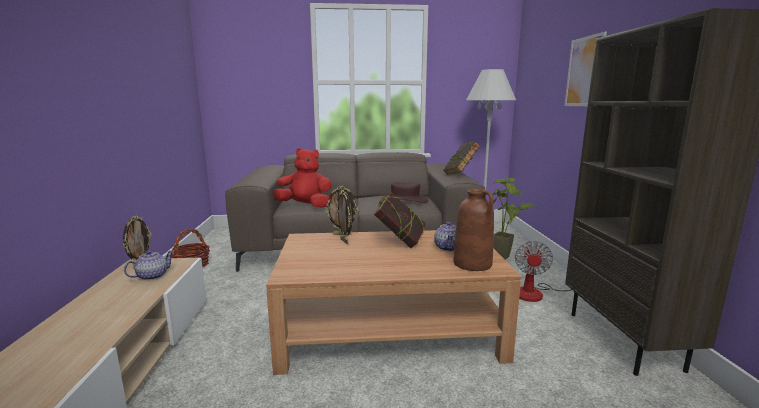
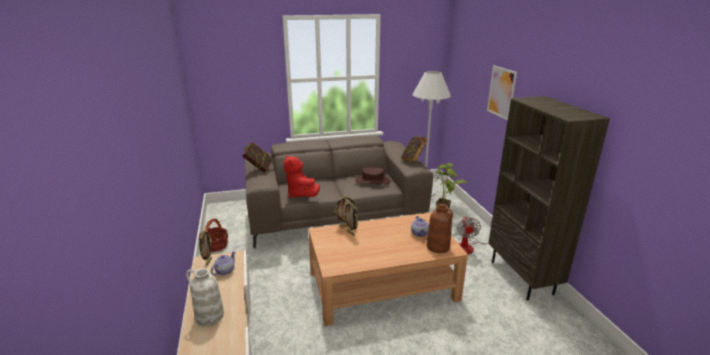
camera: 10 degrees left, 10 degrees up
red plush toy [273,148,332,208] -> red plush toy turned 120 degrees counterclockwise [284,155,320,198]
book [374,192,426,248] -> book moved to [242,142,273,173]
none -> white vase [186,268,224,326]

